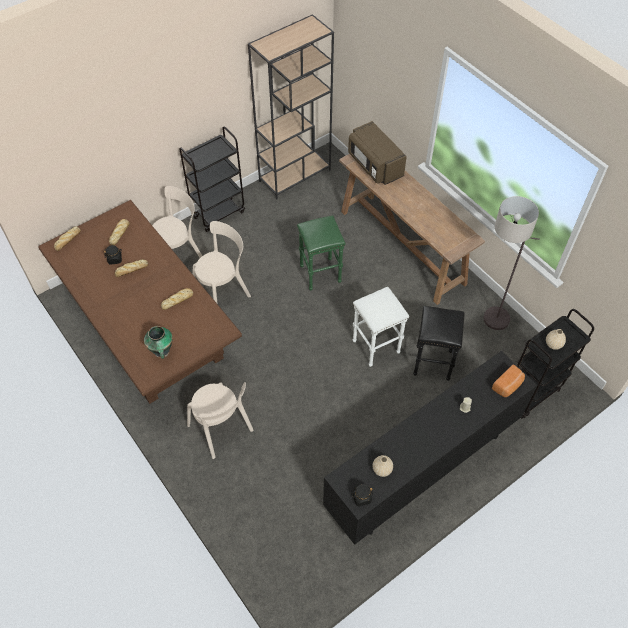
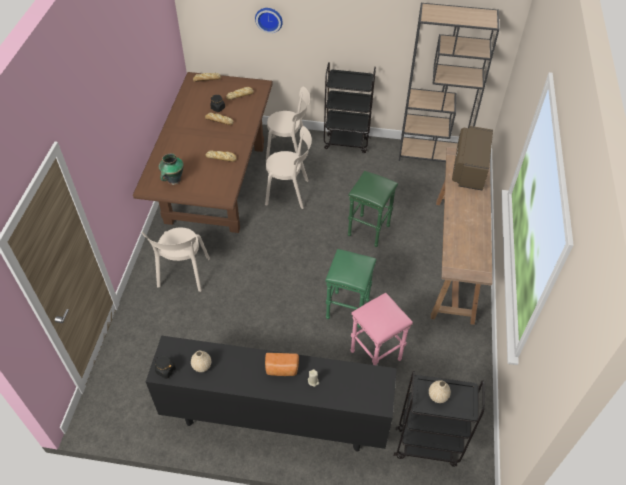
camera: 45 degrees right, 5 degrees down
white stool [353,287,409,367] -> green stool [325,249,376,328]
black stool [413,306,465,381] -> pink stool [350,293,413,365]
grey floor lamp [483,196,540,330] -> none
bread [492,364,525,397] -> bread moved to [265,353,299,376]
none -> wall clock [255,8,283,33]

